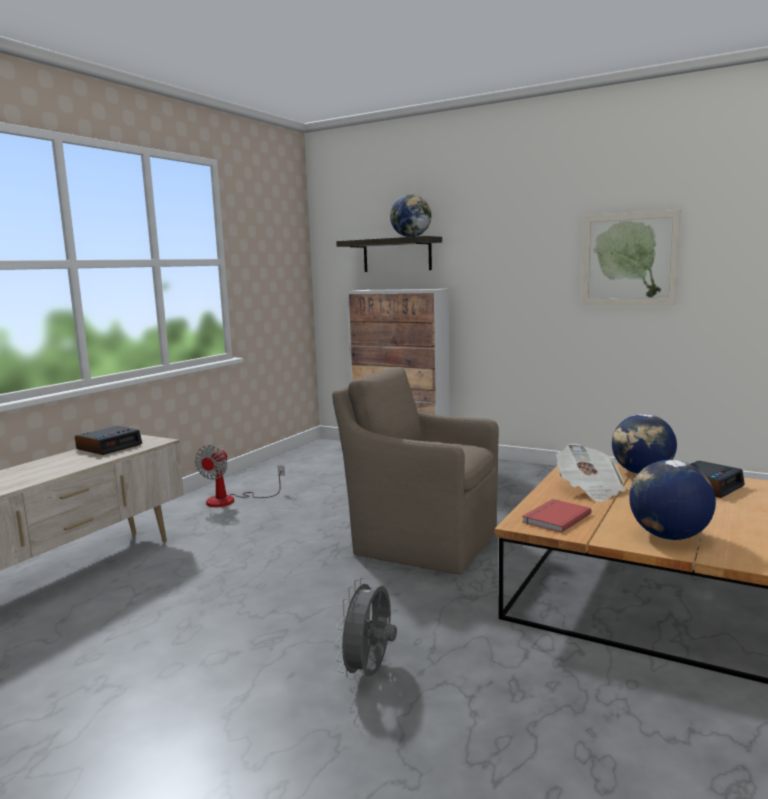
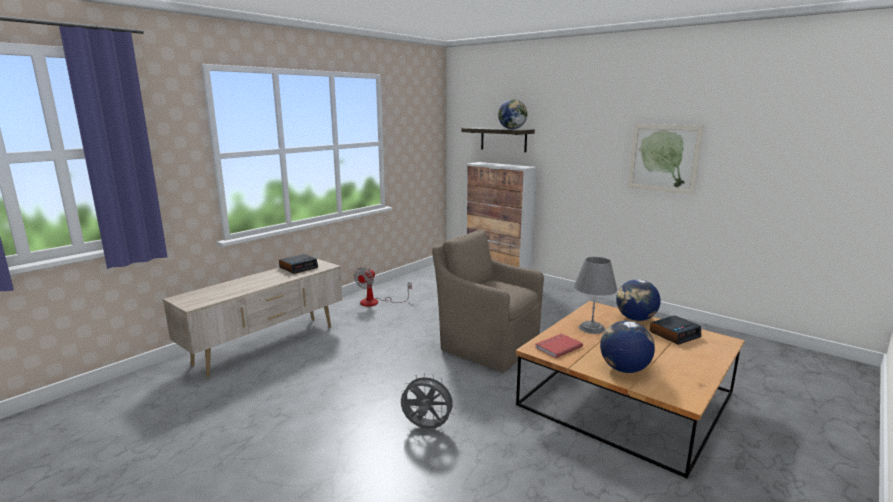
camera: 10 degrees right, 5 degrees up
grey fan [335,577,397,680] -> grey fan turned 75 degrees clockwise [401,373,456,429]
newspaper [556,444,626,502] -> grey table lamp [574,257,617,334]

